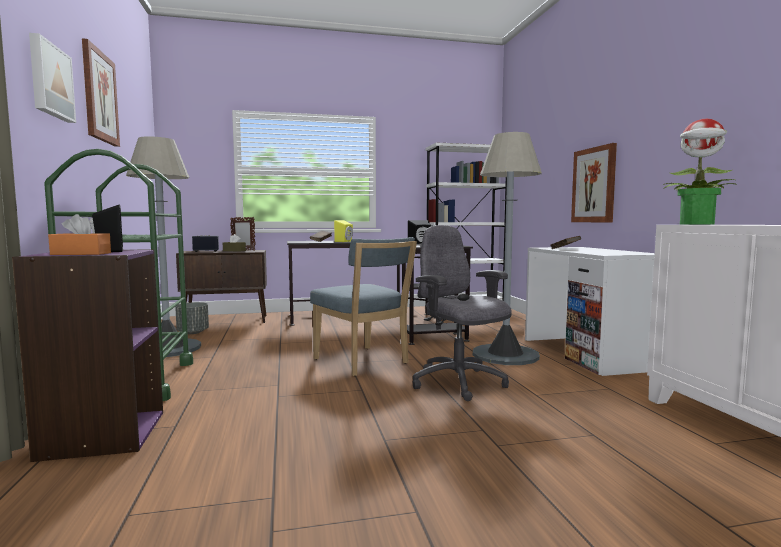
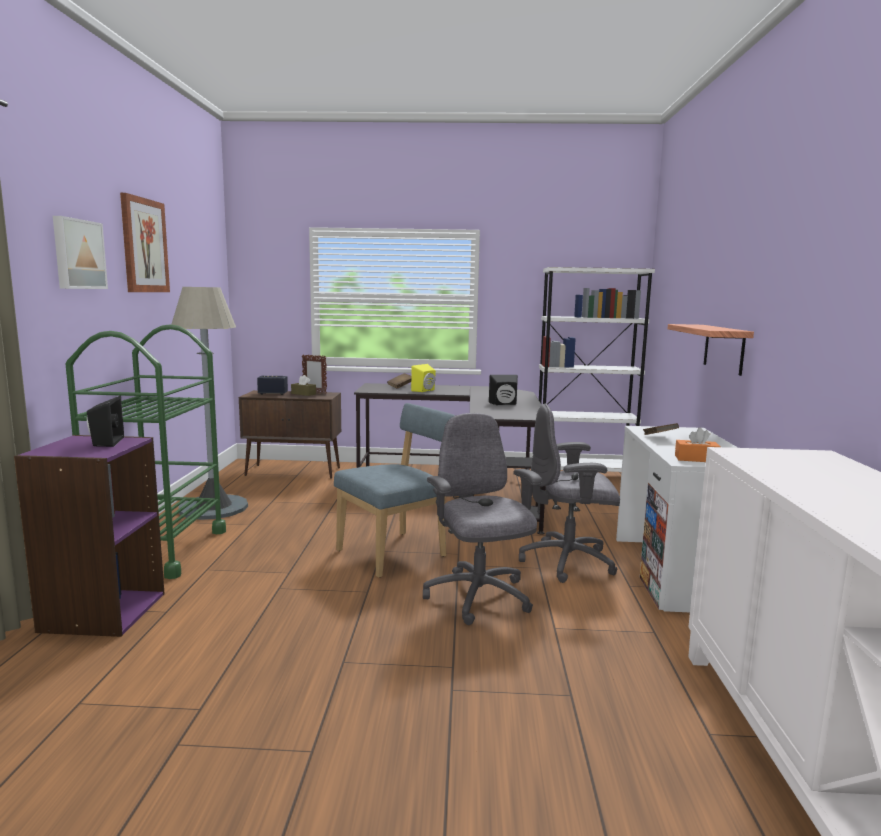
camera: 15 degrees right, 5 degrees up
orange tissue box [48,214,111,255] -> orange tissue box moved to [675,428,720,462]
grey planter [175,302,209,334] -> none
blue chair [310,237,417,376] -> blue chair turned 105 degrees counterclockwise [334,403,455,578]
grey floor lamp [473,132,542,365] -> grey office chair [519,403,620,583]
picture [571,143,617,222] -> shelf [668,324,754,376]
potted plant [663,119,738,225] -> none

